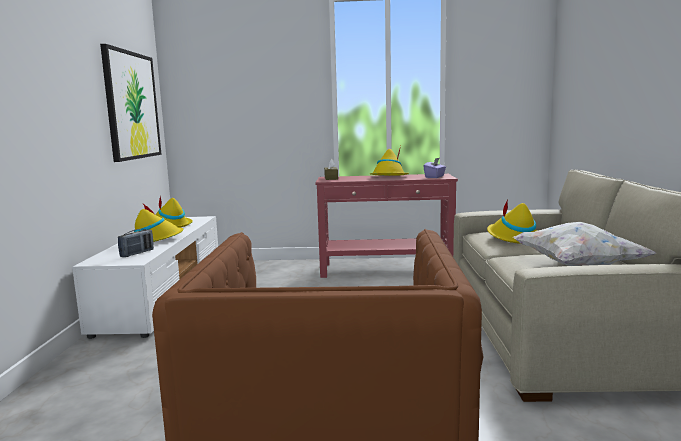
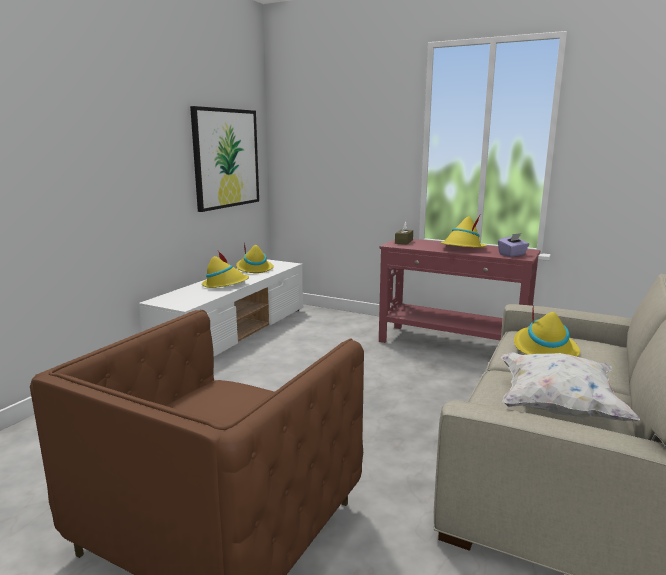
camera: 25 degrees right, 5 degrees up
radio [118,229,154,257] -> none

